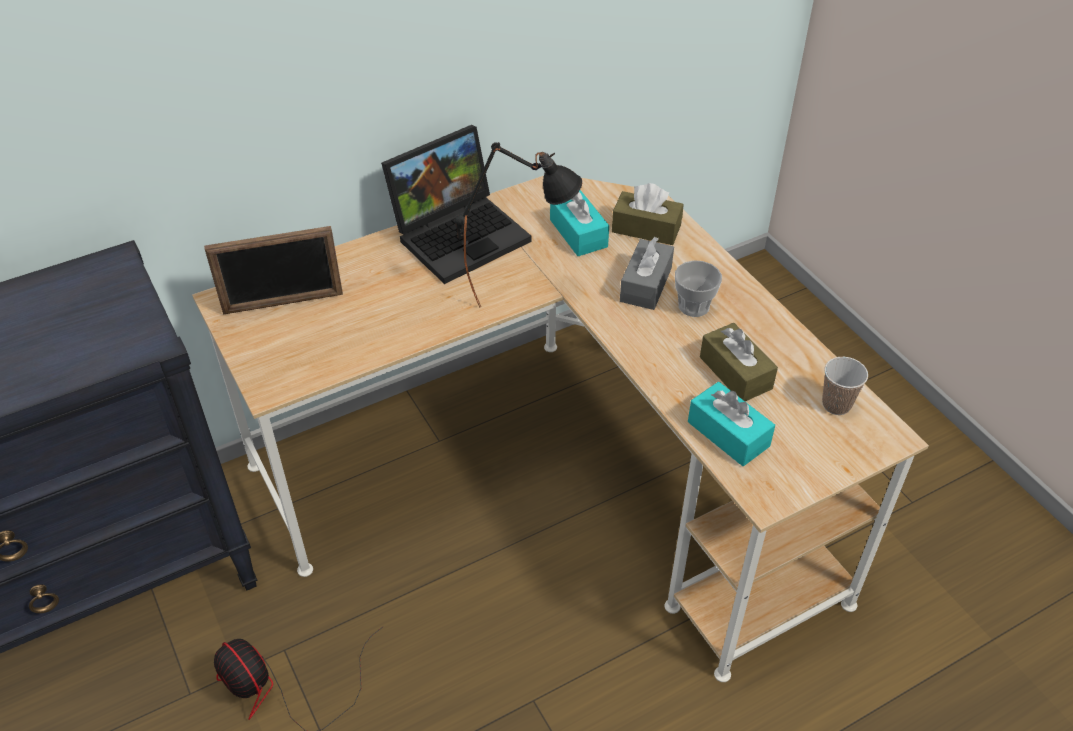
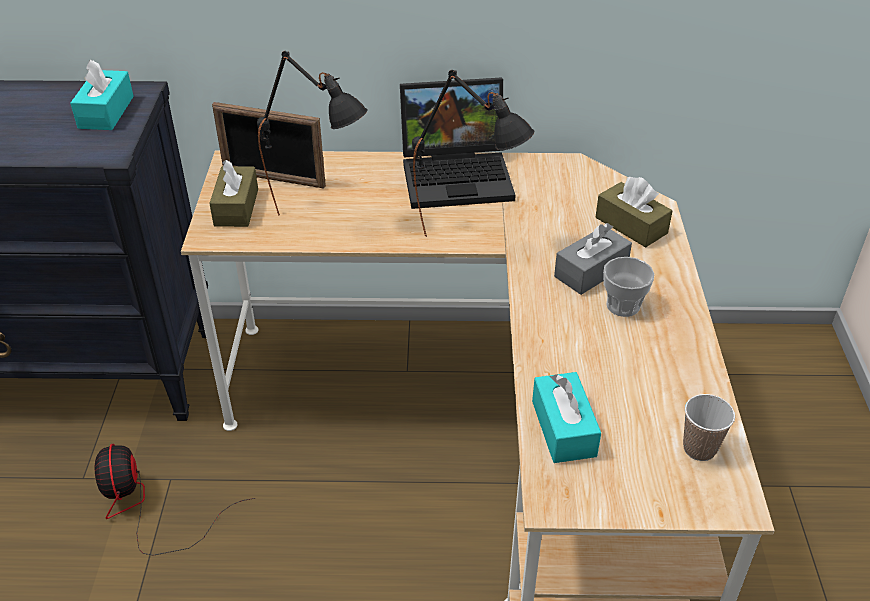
camera: 30 degrees right, 5 degrees down
turquoise tissue box [550,190,609,256] -> turquoise tissue box moved to [70,59,134,130]
brown tissue box [700,323,778,401] -> brown tissue box moved to [209,160,258,227]
none -> black table lamp [257,51,368,216]

